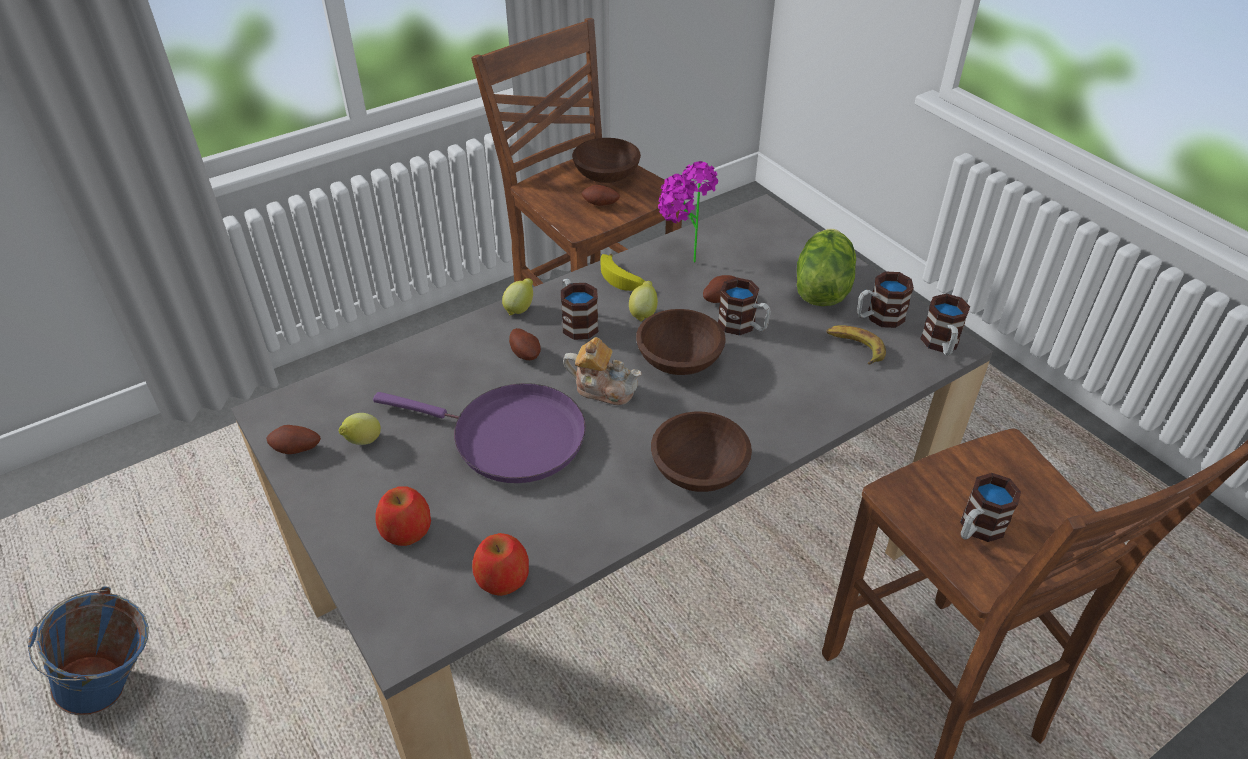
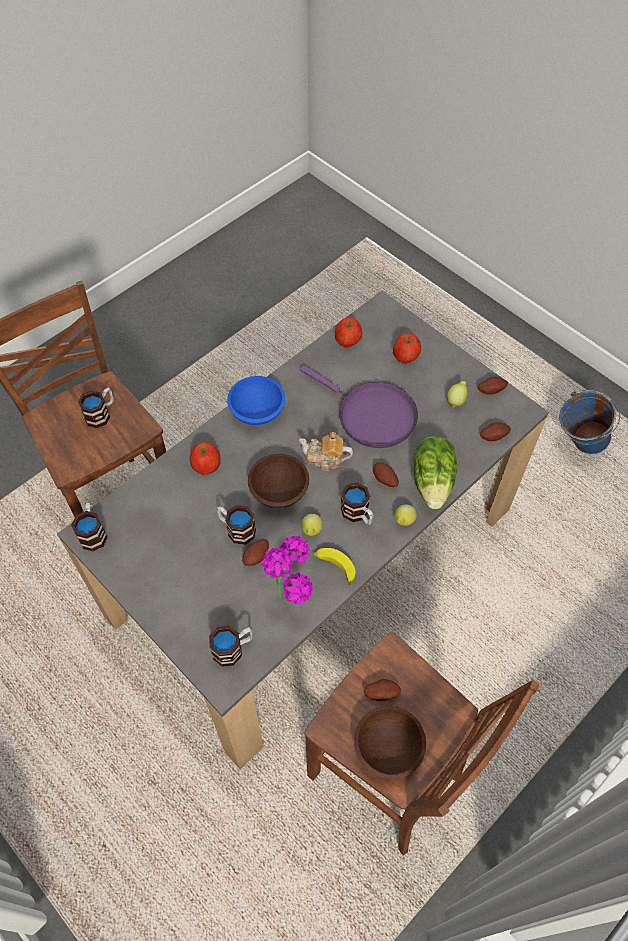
camera: 170 degrees right, 15 degrees up
purple frying pan [373,383,586,483] -> purple frying pan turned 150 degrees counterclockwise [300,365,418,448]
brown bowl [651,412,752,492] -> blue bowl [227,376,285,425]
lettuce [797,229,856,306] -> lettuce moved to [414,436,457,509]
banana [827,325,886,364] -> none
mug [857,271,914,328] -> mug moved to [209,626,253,667]
none -> apple [190,442,220,475]
none -> potato [480,423,511,441]

